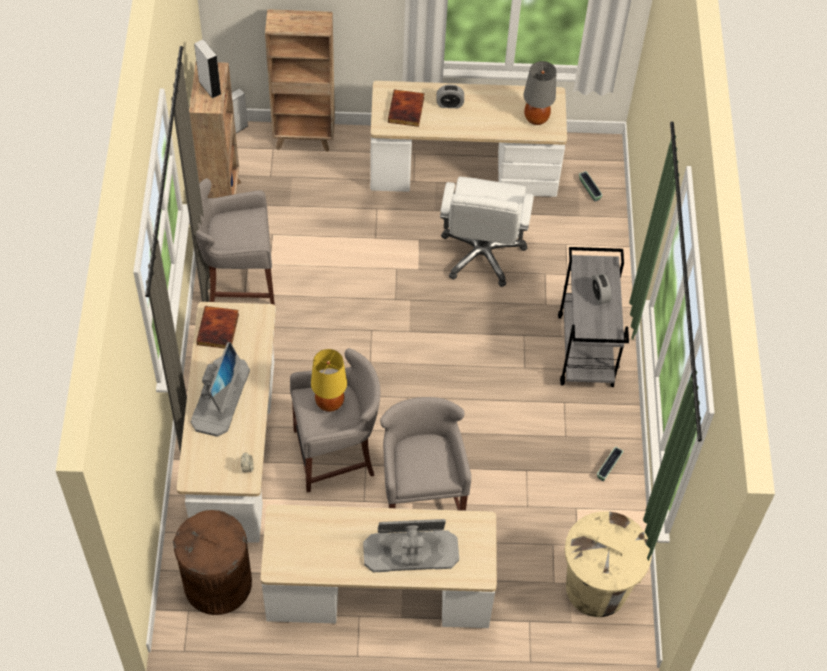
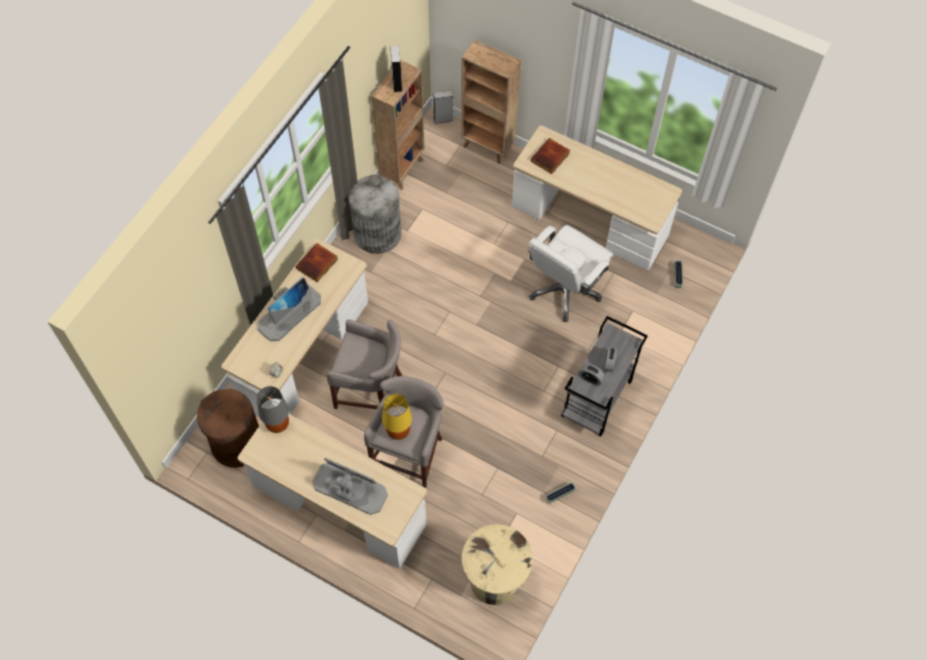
camera: 30 degrees right, 5 degrees up
grey stool [189,178,275,305] -> grey trash can [348,174,401,254]
yellow table lamp [311,349,347,412] -> yellow table lamp moved to [382,394,412,440]
alarm clock [436,84,464,108] -> alarm clock moved to [579,364,605,386]
grey table lamp [524,61,557,125] -> grey table lamp moved to [257,386,289,433]

